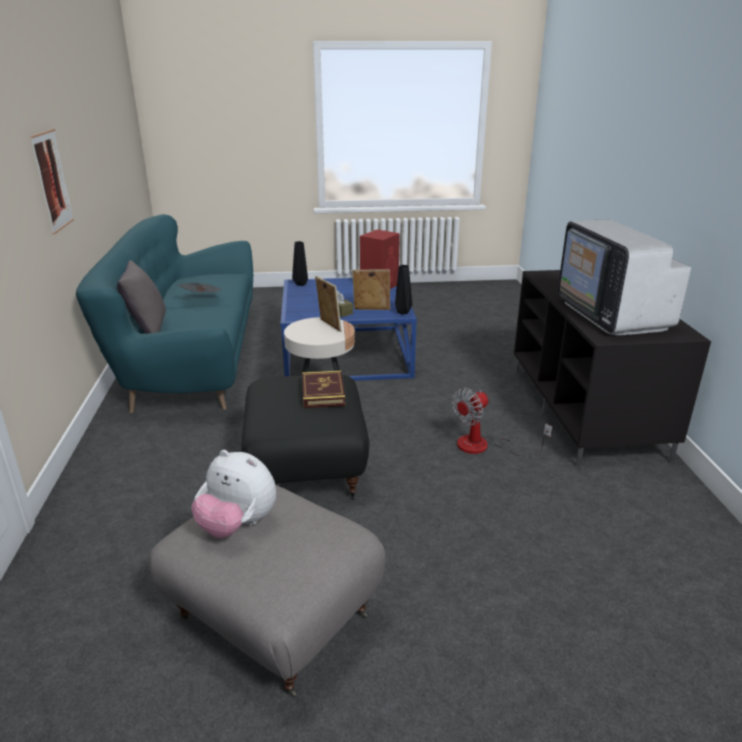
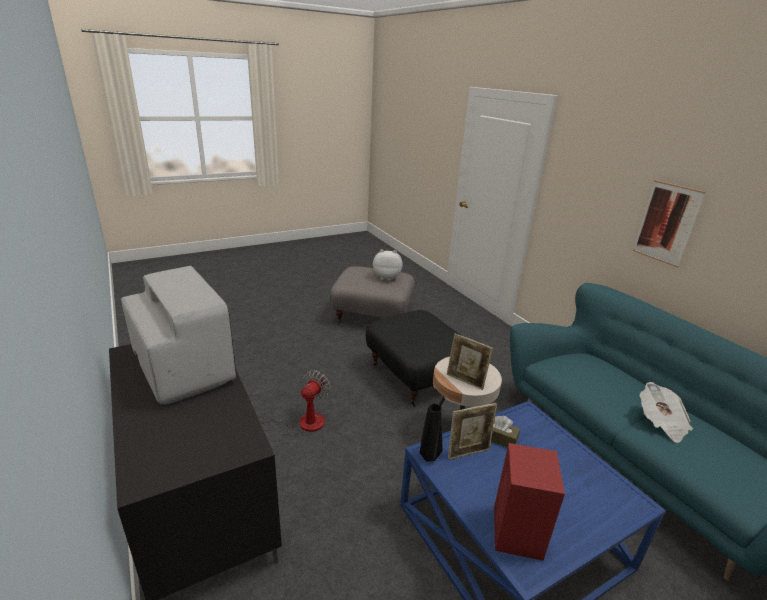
camera: 155 degrees right, 0 degrees up
grey pillow [117,260,166,334] -> none
black vase [292,241,308,286] -> none
book [302,370,345,408] -> none

